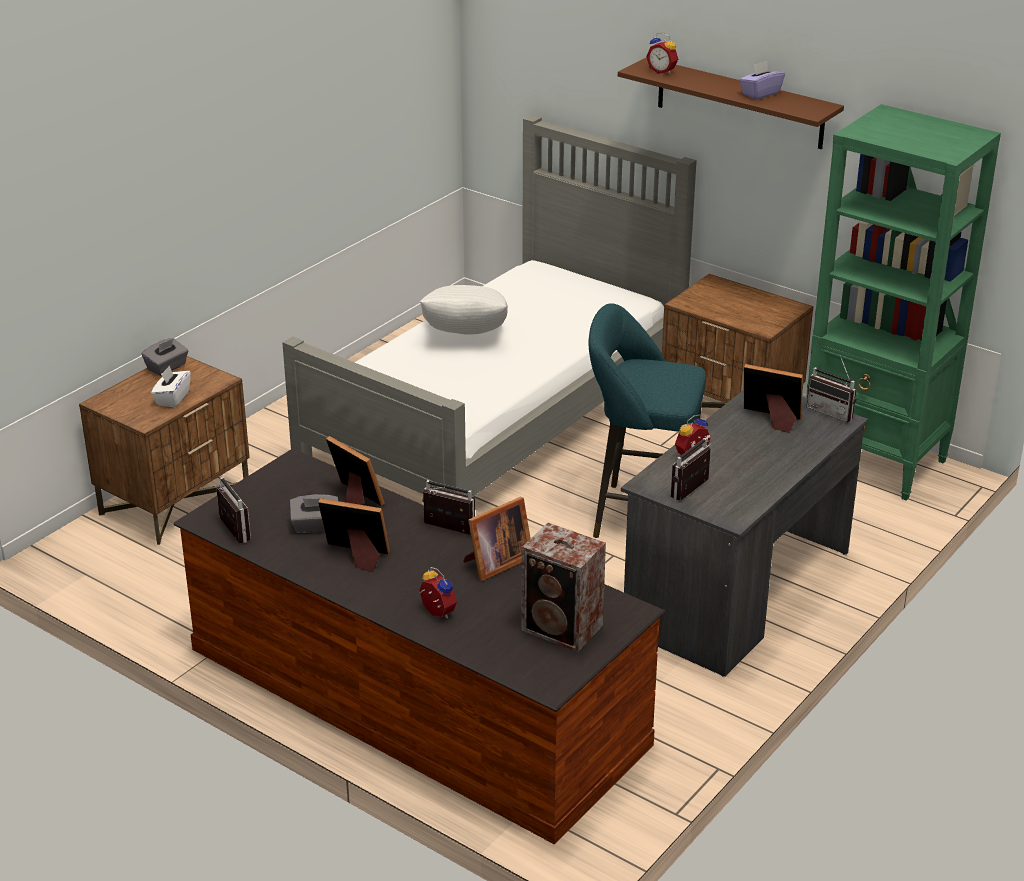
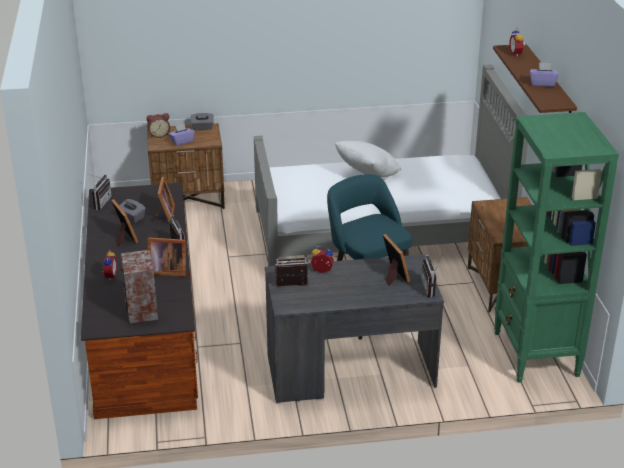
camera: 45 degrees right, 0 degrees up
white tissue box [151,365,191,407] -> purple tissue box [169,124,195,146]
none -> alarm clock [147,113,170,138]

